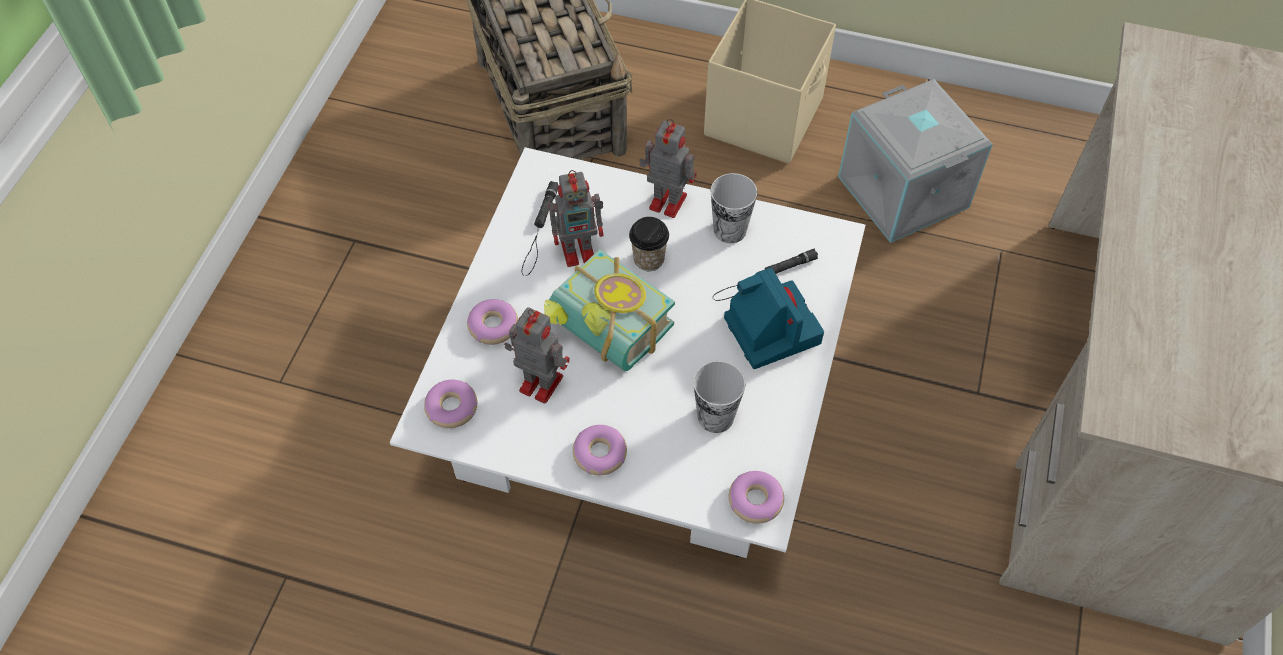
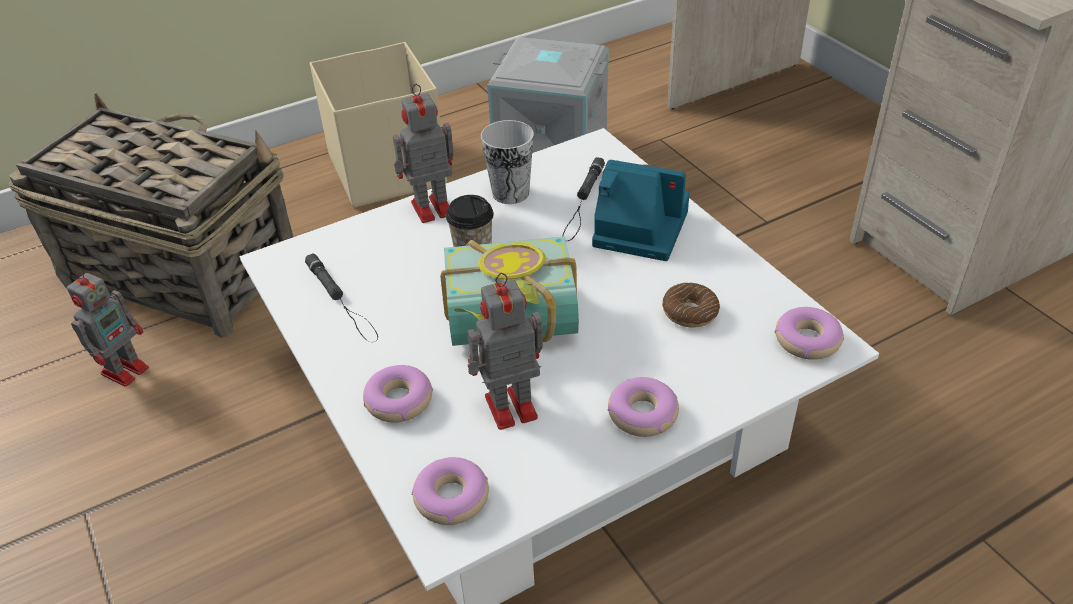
camera: 45 degrees left, 15 degrees down
toy robot [549,170,604,267] -> toy robot moved to [67,269,149,387]
cup [693,361,745,433] -> donut [662,283,720,328]

